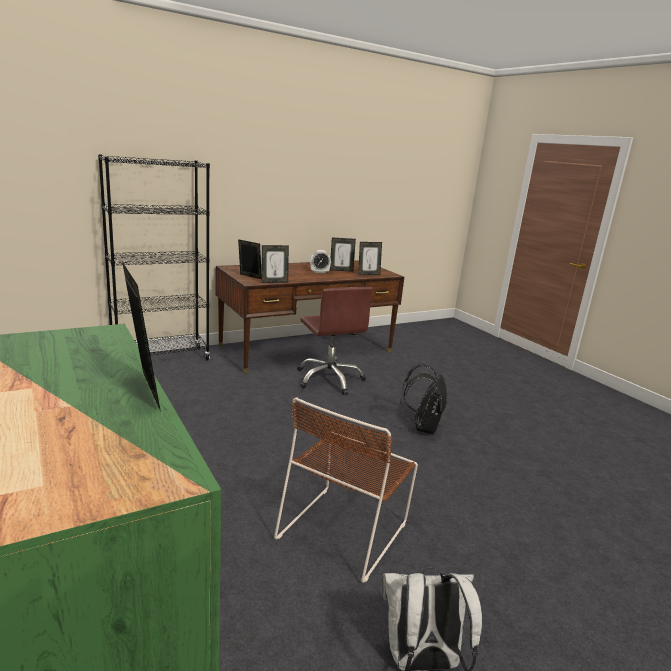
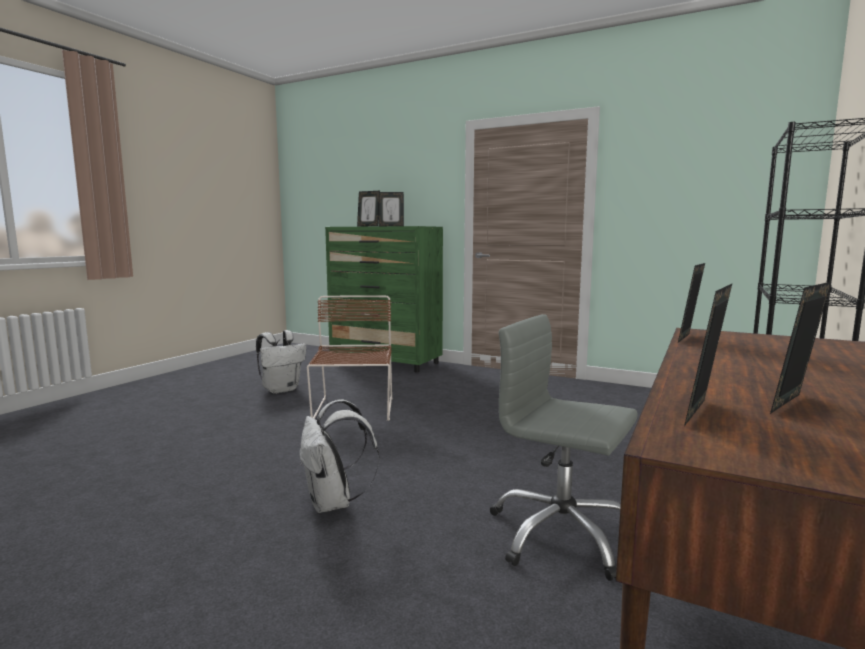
camera: 150 degrees right, 10 degrees down
picture frame [238,239,262,279] -> picture frame moved to [378,192,404,226]
brown office chair [297,287,373,395] -> grey office chair [490,314,638,581]
alarm clock [310,250,331,273] -> none
black backpack [400,364,447,435] -> white backpack [300,399,380,513]

